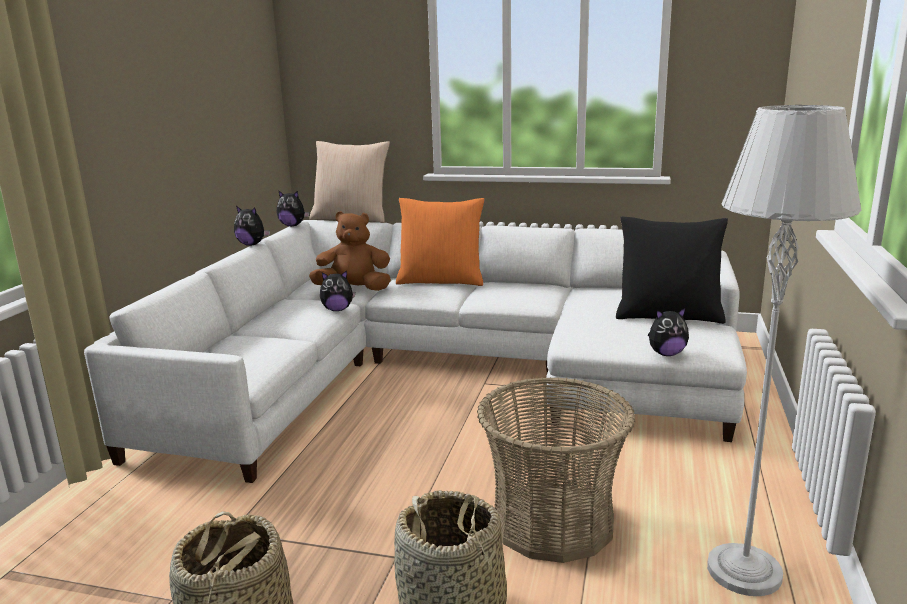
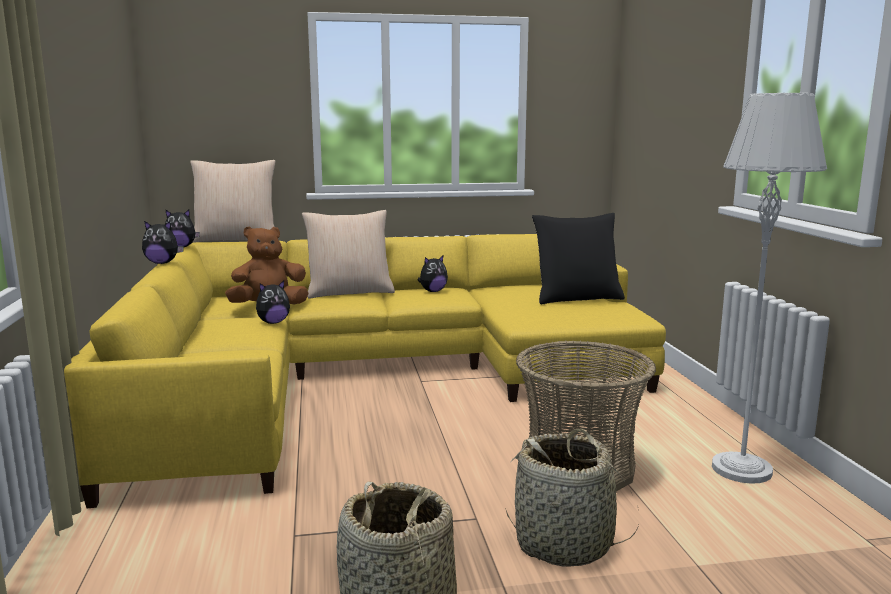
camera: 25 degrees left, 5 degrees down
white sofa [84,220,747,483] -> yellow sofa [64,234,666,508]
orange pillow [396,198,484,286] -> beige pillow [302,210,395,299]
plush toy [648,308,689,356] -> plush toy moved to [417,256,448,292]

